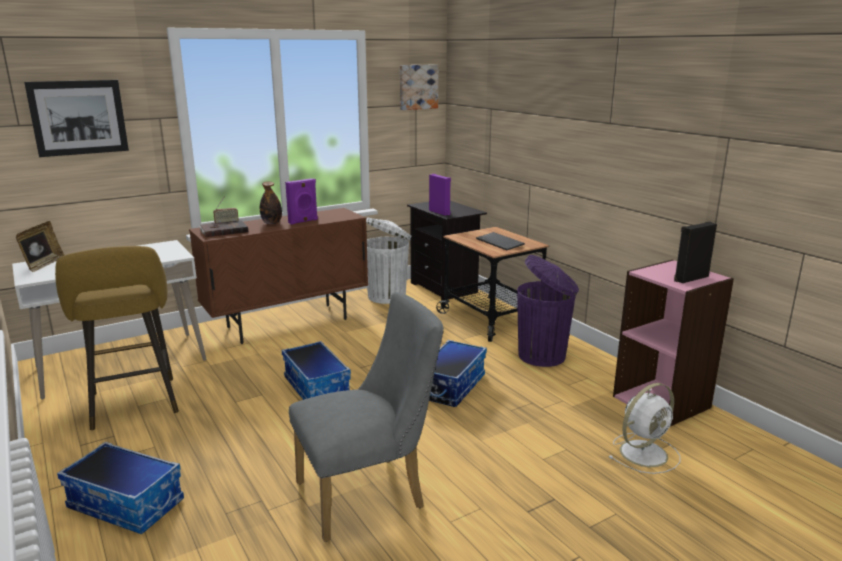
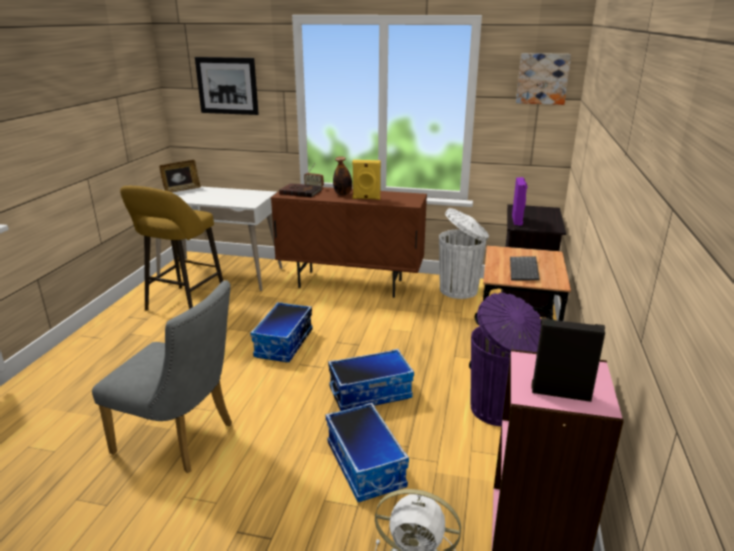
camera: 45 degrees right, 5 degrees up
storage box [57,442,184,534] -> storage box moved to [326,403,409,502]
purple speaker [285,178,318,225] -> yellow speaker [352,160,381,200]

